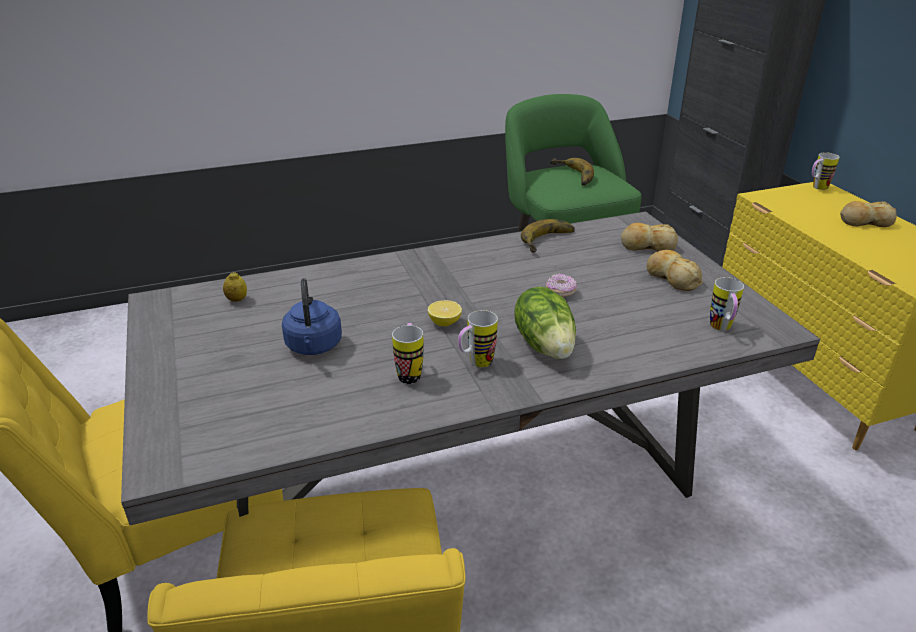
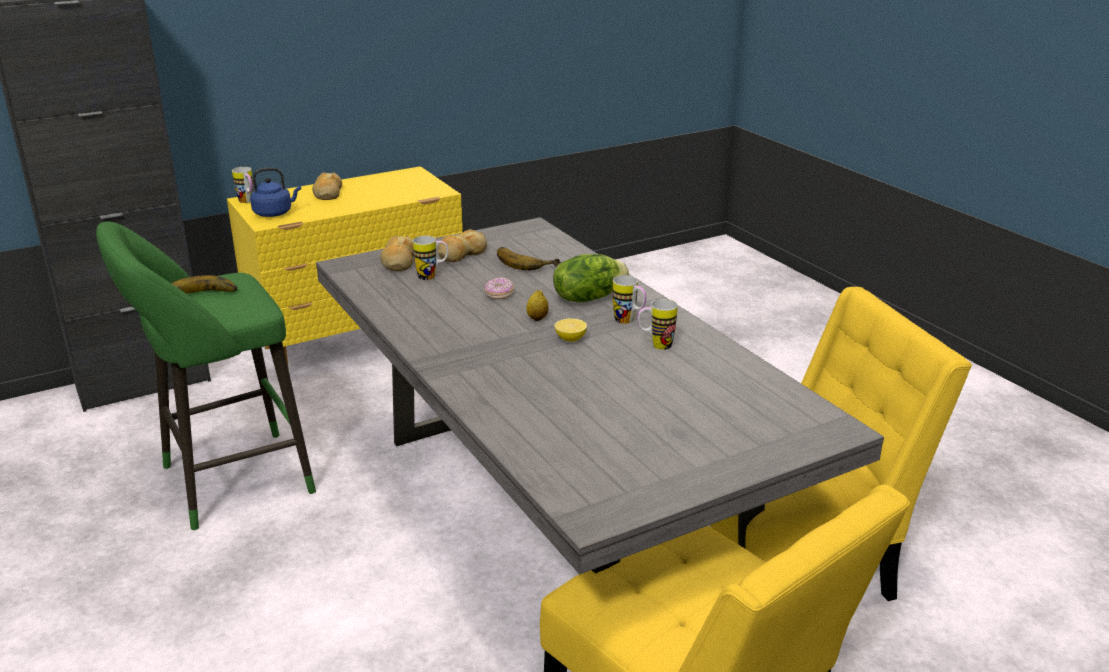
camera: 100 degrees left, 5 degrees down
lemon [223,272,247,302] -> lemon moved to [526,290,549,321]
blue kettle [282,278,342,355] -> blue kettle moved to [250,167,301,217]
banana [521,219,575,252] -> banana moved to [497,247,560,270]
mug [710,277,744,331] -> mug moved to [413,236,448,280]

